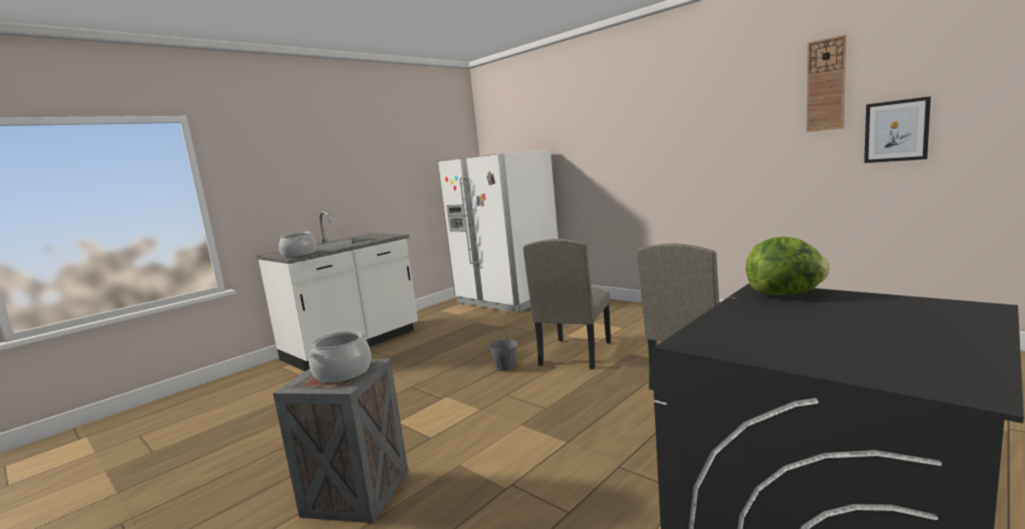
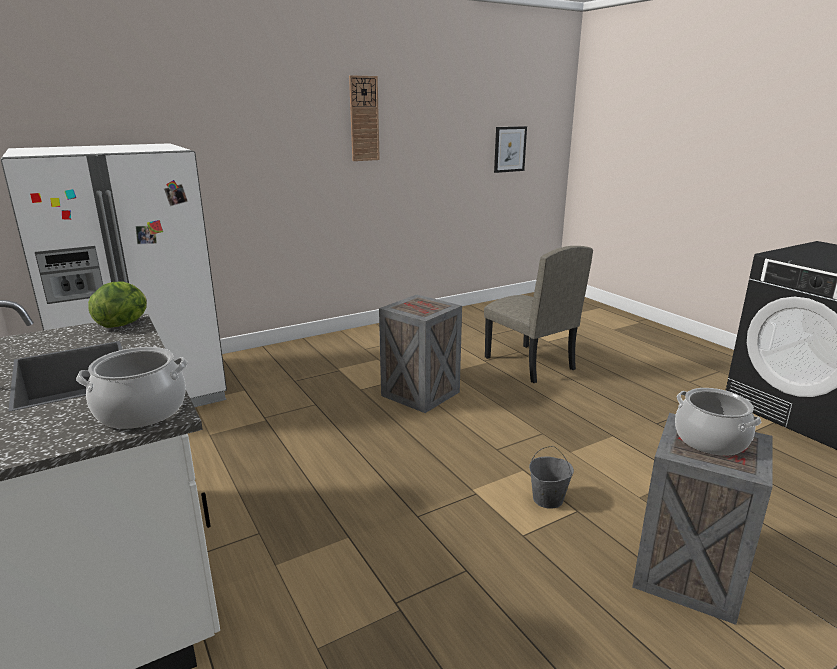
camera: 75 degrees left, 10 degrees up
grey bucket [489,328,518,371] -> grey bucket moved to [529,446,574,509]
beige chair [523,239,611,369] -> crate [379,295,462,413]
lettuce [746,237,830,295] -> lettuce moved to [88,282,147,328]
wall clock [807,35,846,132] -> wall clock moved to [349,75,380,161]

